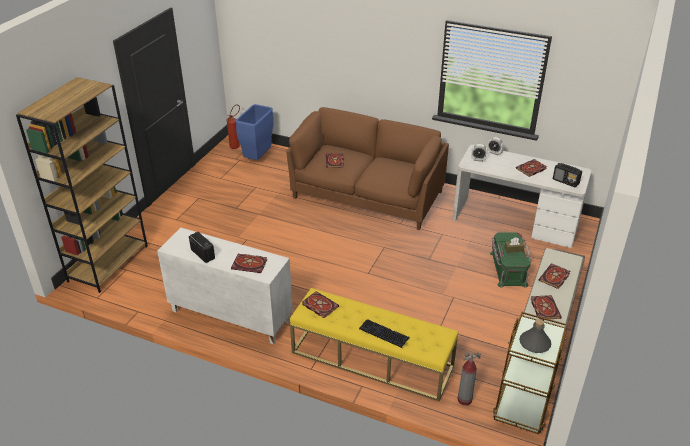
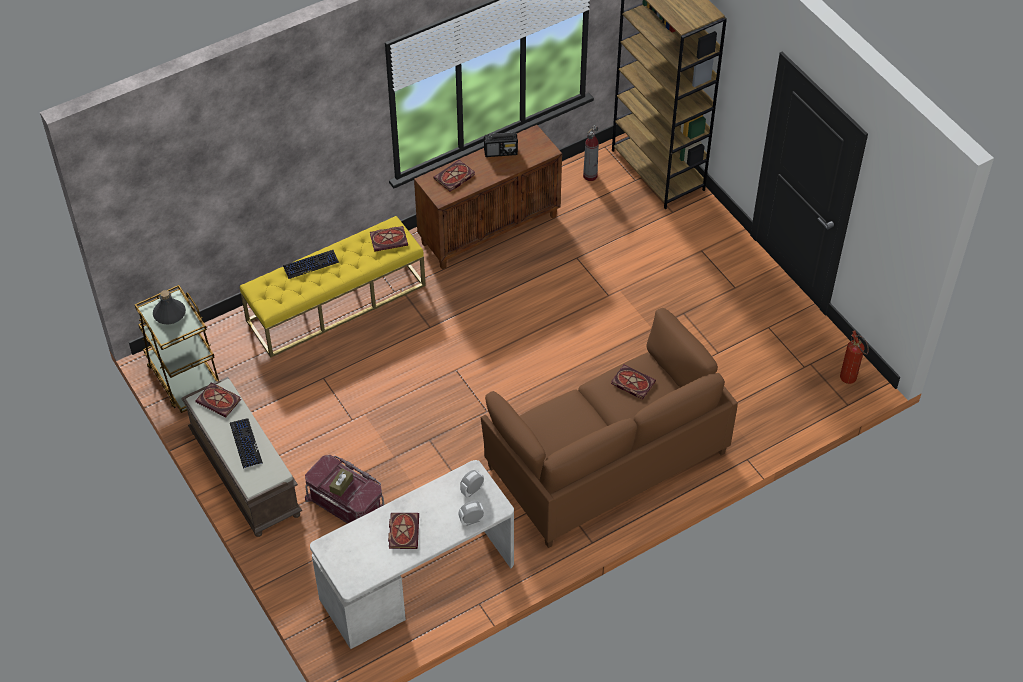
camera: 125 degrees right, 15 degrees up
white cabinet [157,228,293,344] -> brown cabinet [414,125,562,270]
blue trash can [235,104,274,160] -> none
fire extinguisher [457,352,481,406] -> fire extinguisher moved to [583,125,599,181]
green storage box [490,233,532,288] -> red storage box [305,455,385,524]
book [539,263,570,289] -> keyboard [230,418,263,469]
radio [553,163,582,187] -> none

